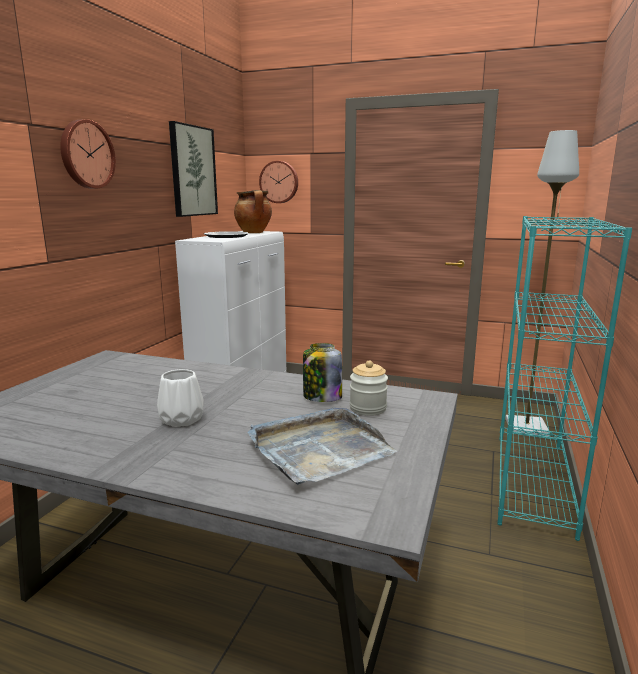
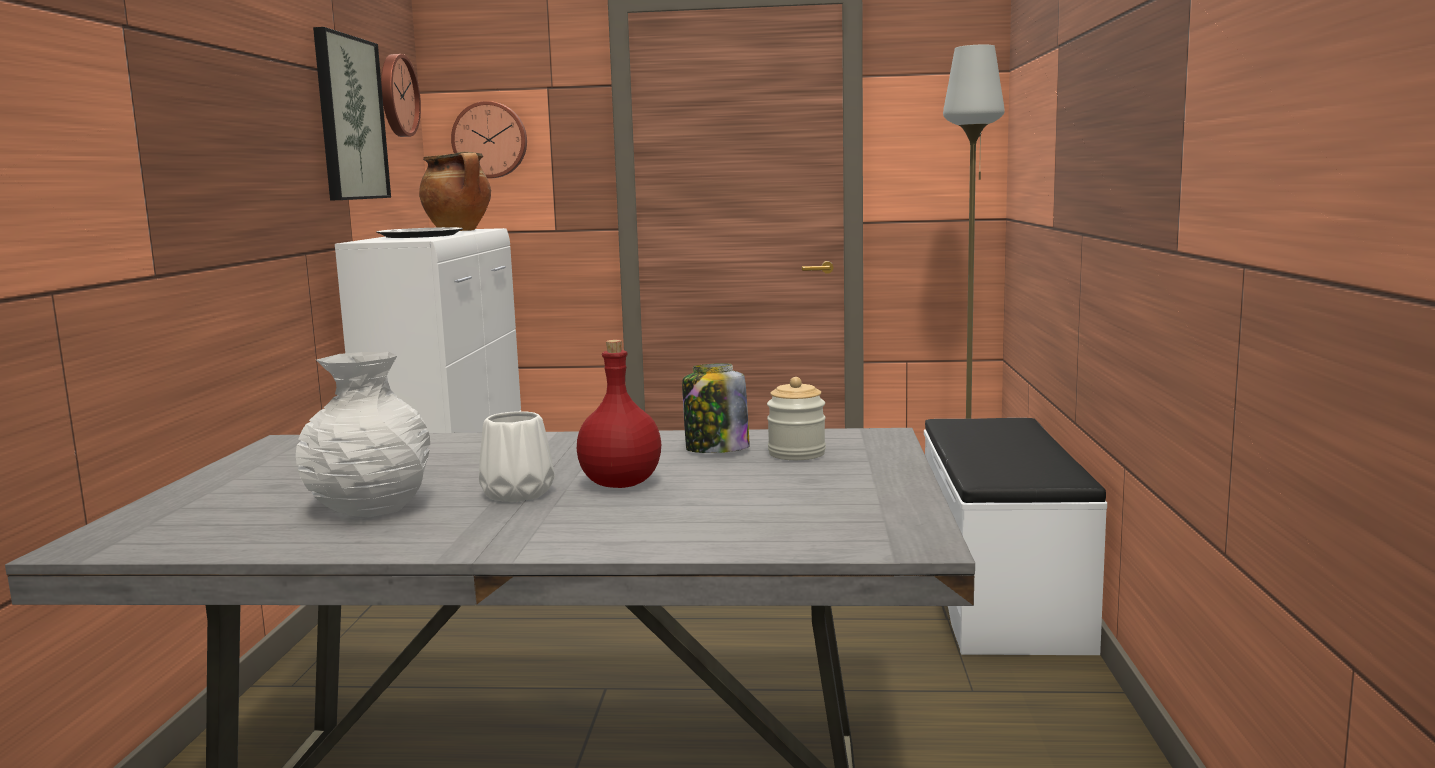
camera: 15 degrees left, 5 degrees down
wall clock [60,119,116,188] -> wall clock moved to [381,54,421,137]
grey tray [247,407,397,485] -> none
turquoise bookcase [497,216,632,541] -> white bench [924,418,1107,655]
none -> white vase [296,352,430,518]
none -> red bottle [577,340,661,488]

